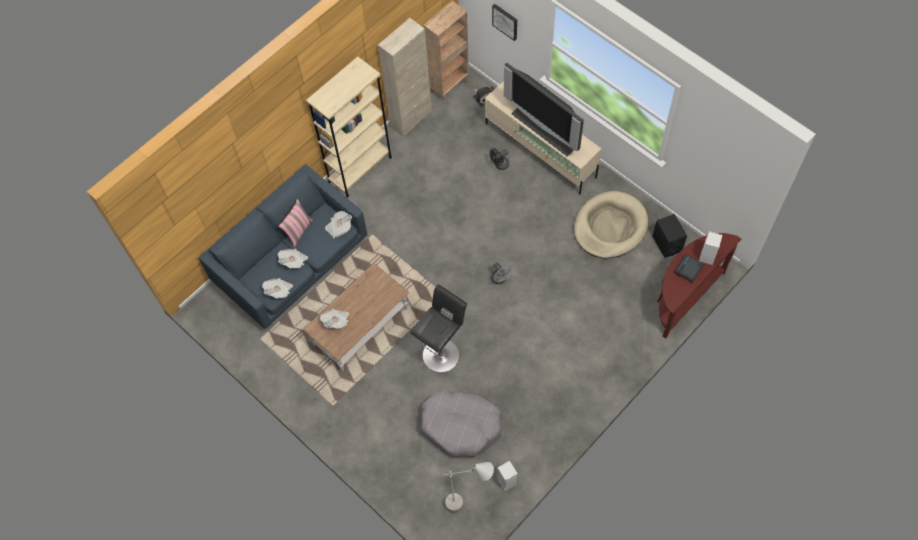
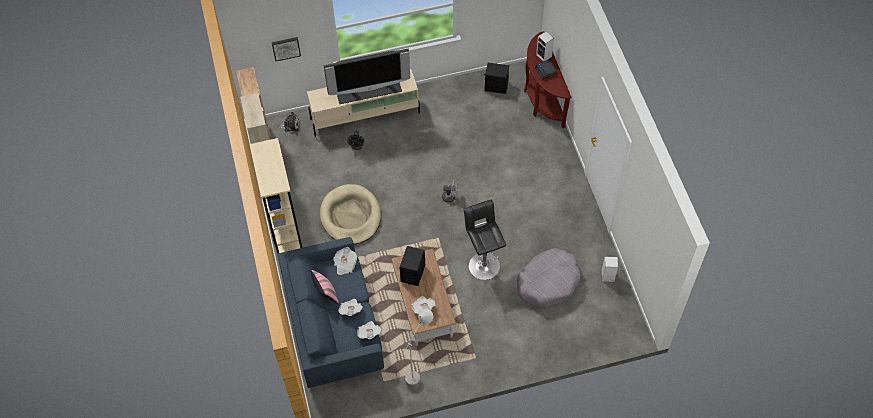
camera: 60 degrees left, 5 degrees down
grey floor lamp [442,462,494,513] -> grey floor lamp moved to [404,308,433,389]
beige dog bed [574,191,648,258] -> beige dog bed moved to [320,184,381,245]
none -> black speaker [399,246,425,286]

